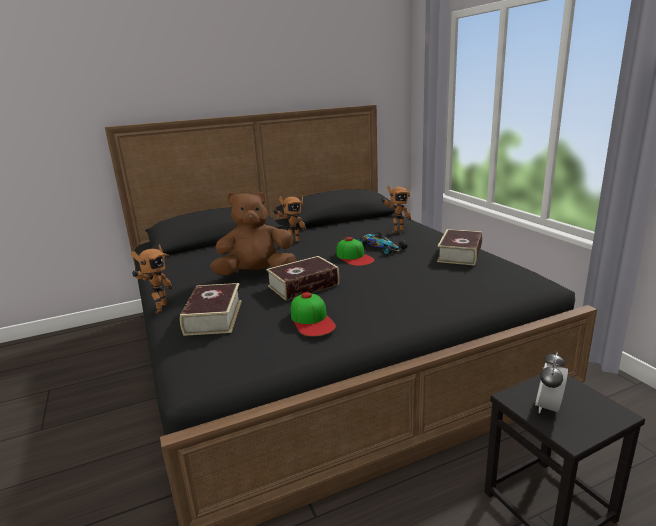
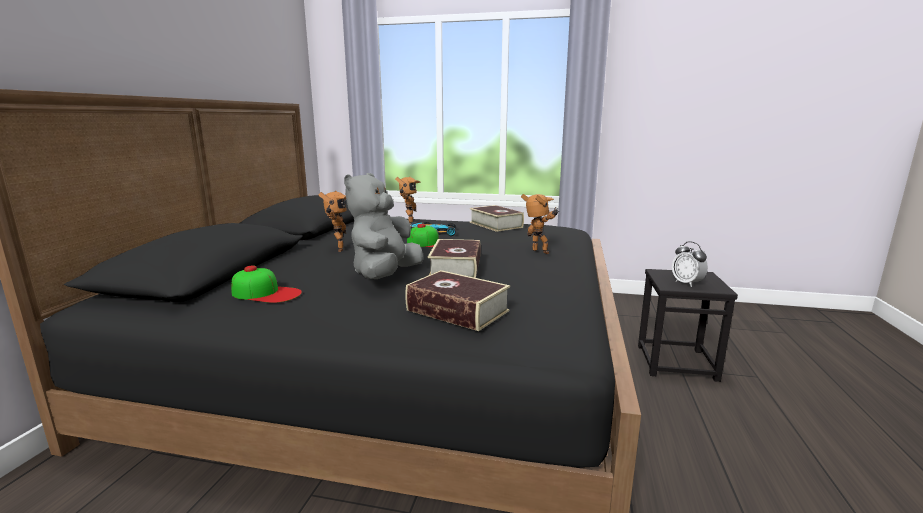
camera: 55 degrees left, 5 degrees down
toy robot [131,244,172,314] -> toy robot moved to [521,194,559,254]
brown plush toy [210,192,297,275] -> grey plush toy [344,173,424,279]
cap [291,292,336,337] -> cap moved to [231,265,302,303]

